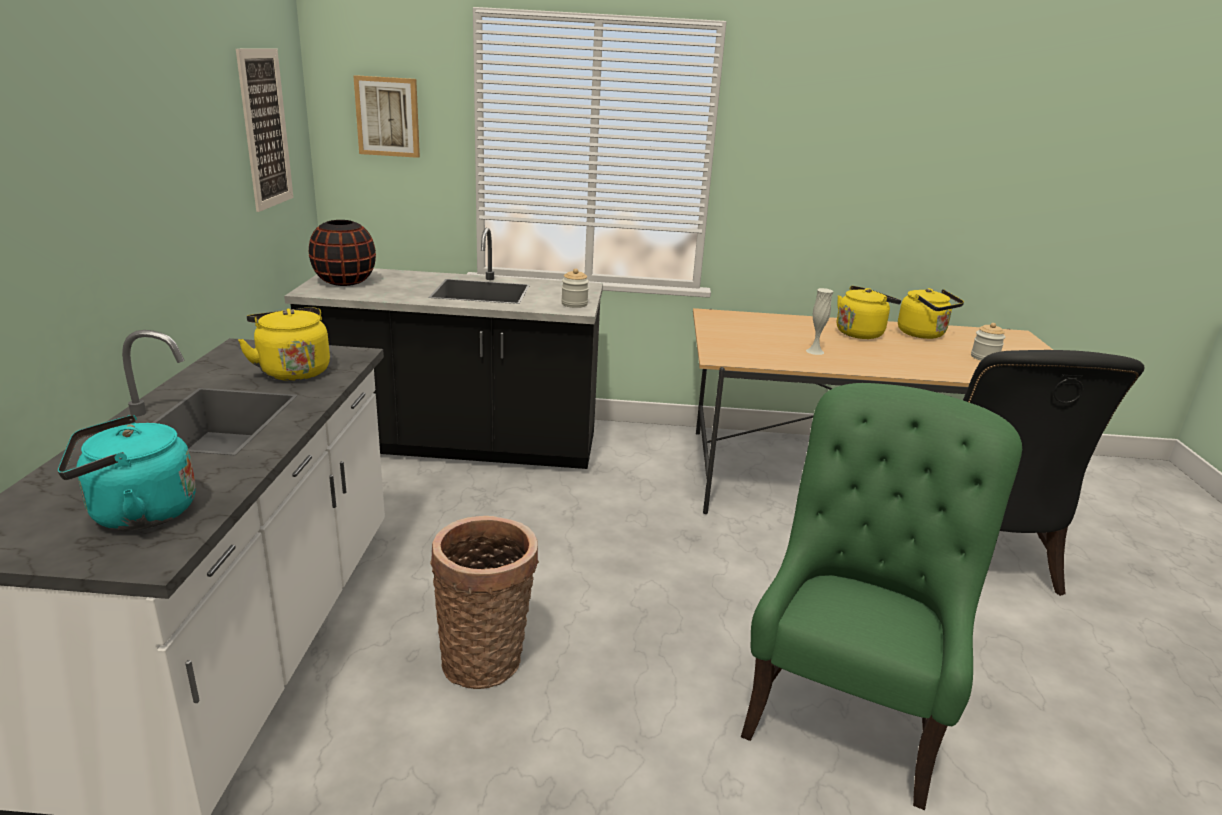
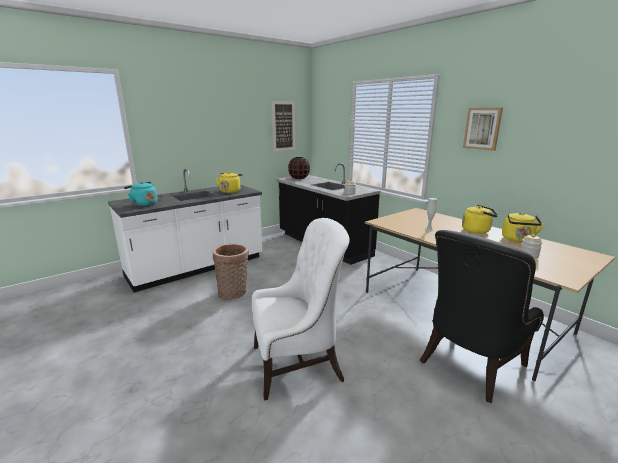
camera: 50 degrees right, 5 degrees down
picture [354,75,420,158] -> picture moved to [463,108,503,151]
green chair [741,383,1022,810] -> white chair [252,218,349,400]

